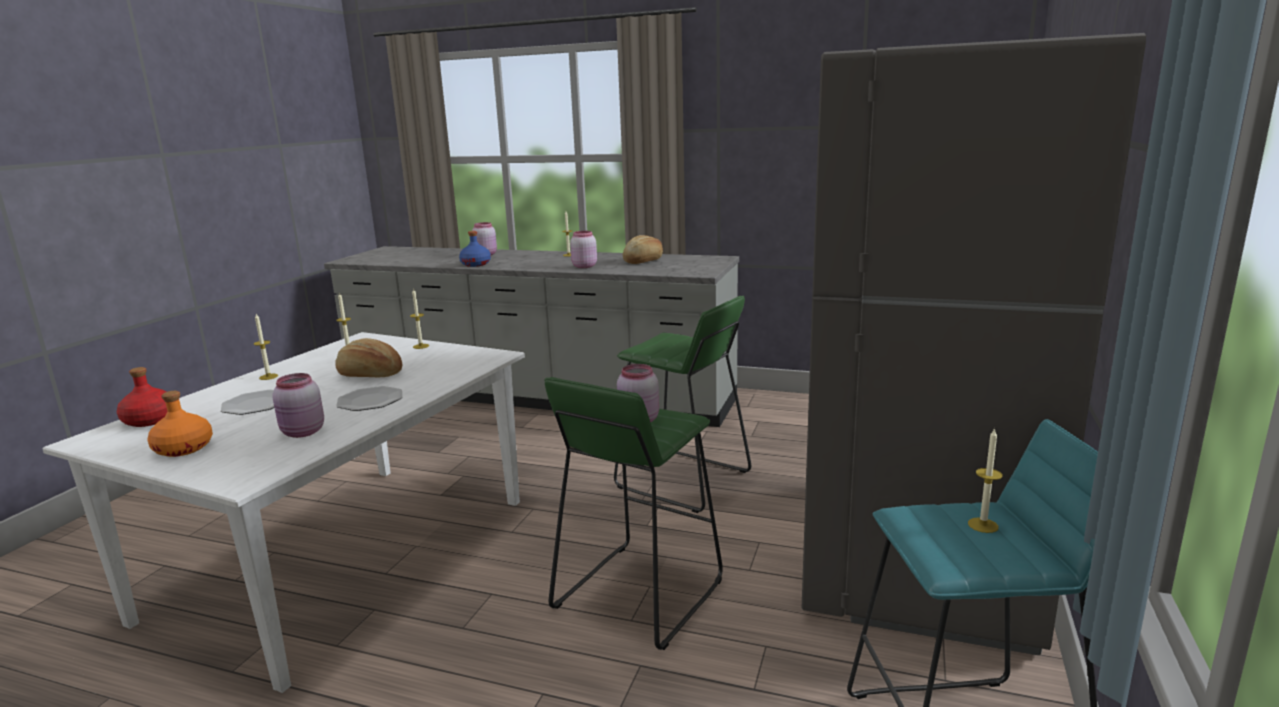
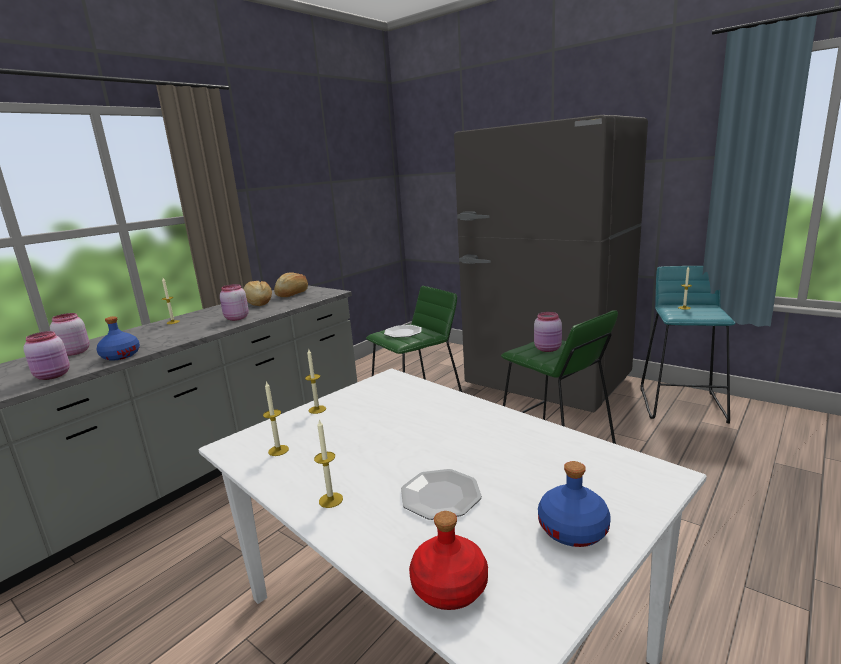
camera: 70 degrees left, 0 degrees up
orange bottle [148,391,213,457] -> blue bottle [538,461,611,547]
pink jar [272,373,324,438] -> pink jar moved to [23,331,70,380]
bread [335,338,402,377] -> bread moved to [274,272,308,297]
plate [336,386,402,411] -> plate moved to [384,325,422,338]

